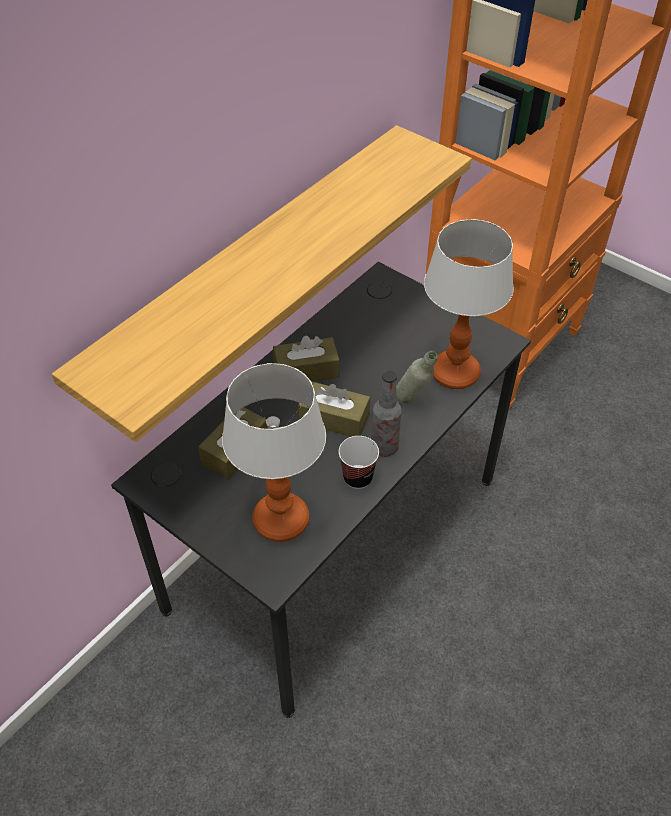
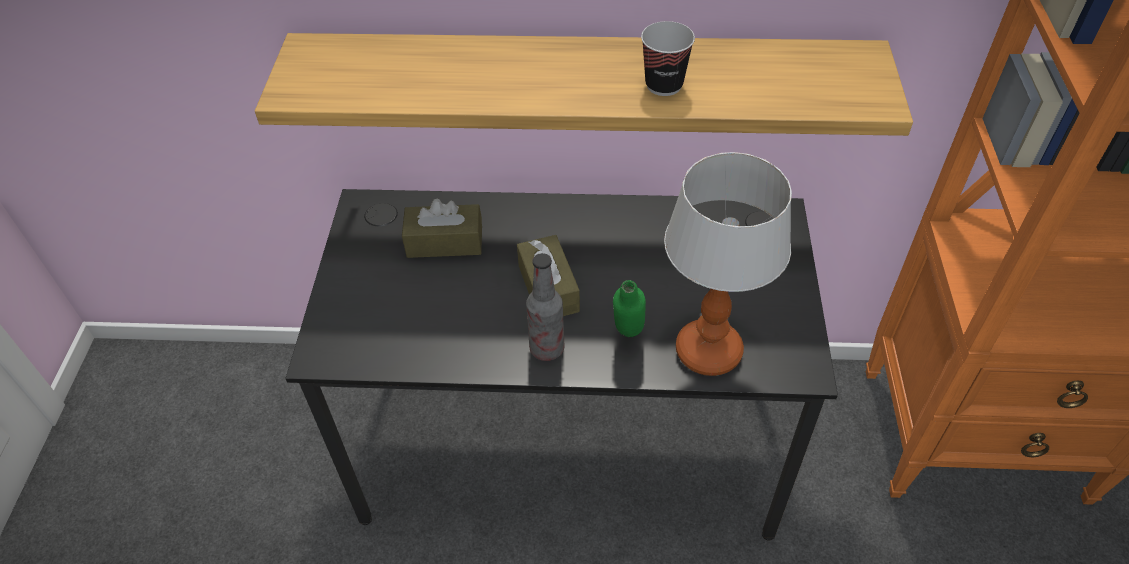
camera: 55 degrees right, 0 degrees up
table lamp [222,363,326,542] -> none
brown tissue box [273,336,340,382] -> none
cup [339,436,379,489] -> cup moved to [641,21,695,96]
grey bottle [396,351,438,404] -> green bottle [613,280,646,337]

